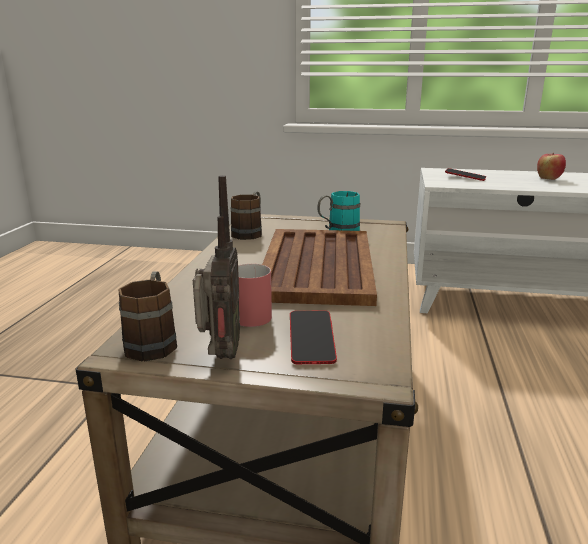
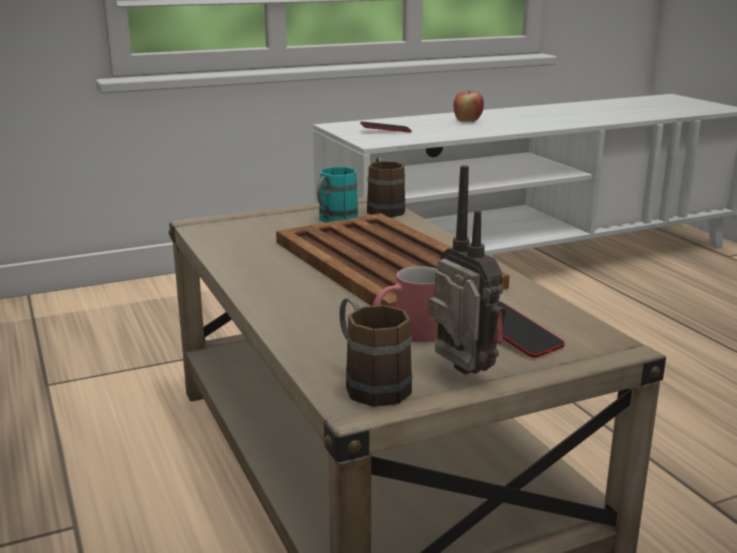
camera: 35 degrees left, 0 degrees up
brown mug [231,191,262,240] -> brown mug moved to [367,157,405,217]

